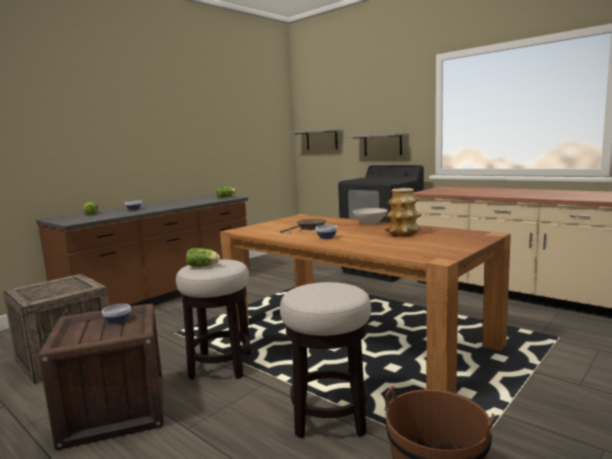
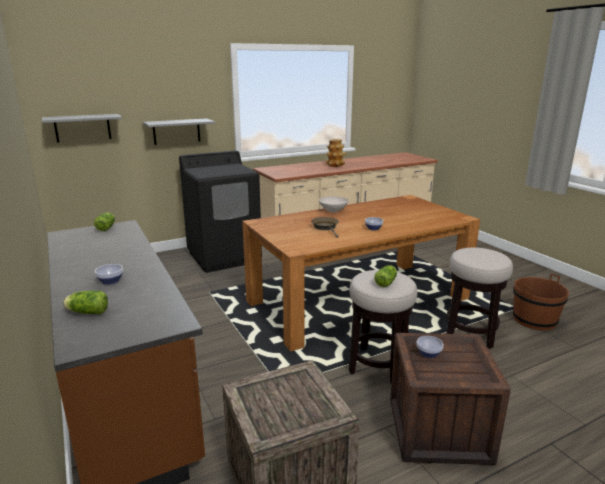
camera: 70 degrees left, 10 degrees up
vase [385,188,422,237] -> vase moved to [325,139,346,167]

